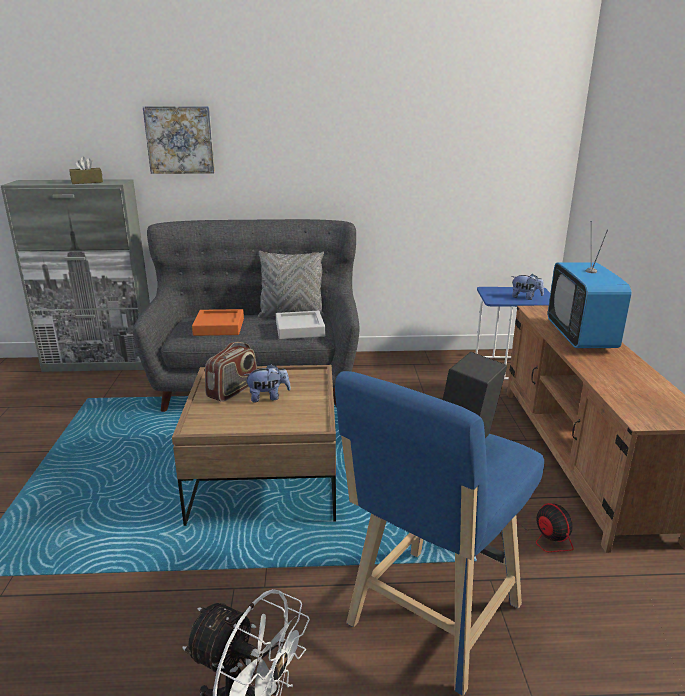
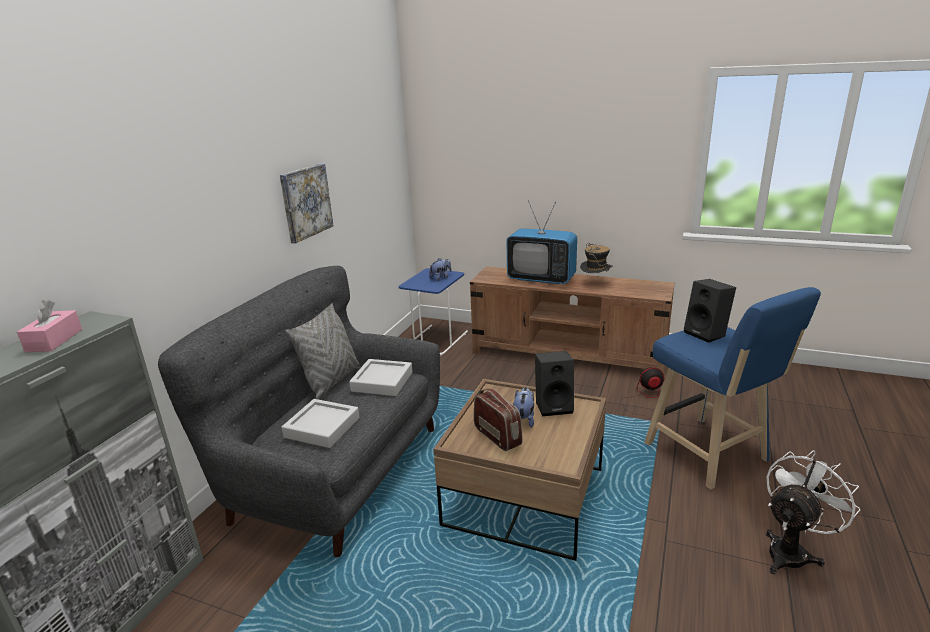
camera: 65 degrees left, 0 degrees up
brown tissue box [69,157,103,184] -> pink tissue box [17,300,82,352]
picture [143,106,215,174] -> picture moved to [280,164,333,243]
orange tray [192,309,244,336] -> grey tray [281,399,359,448]
none -> black speaker [535,351,574,417]
none -> hat [580,243,613,273]

